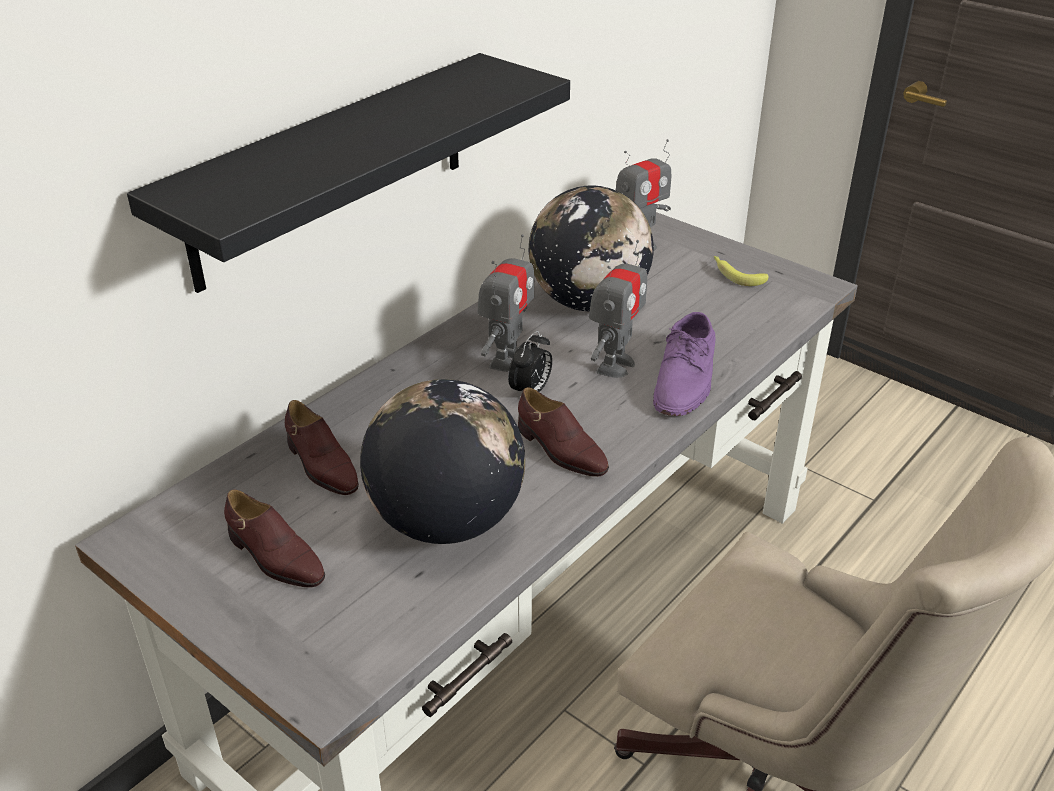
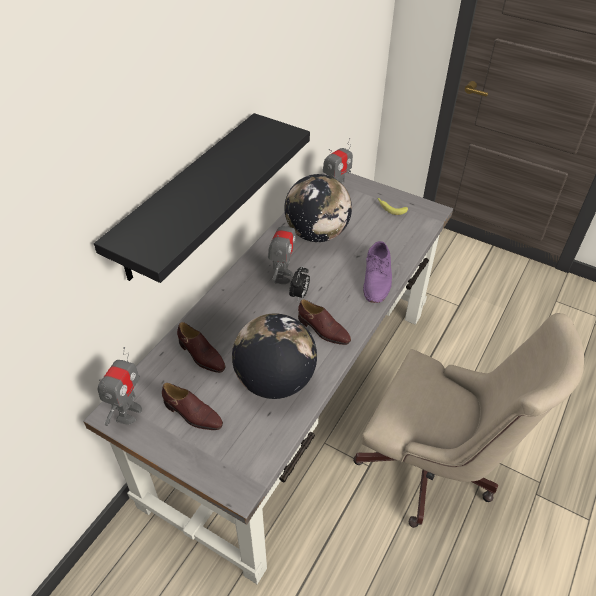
camera: 10 degrees left, 10 degrees up
toy robot [589,240,647,378] -> toy robot moved to [98,347,142,426]

